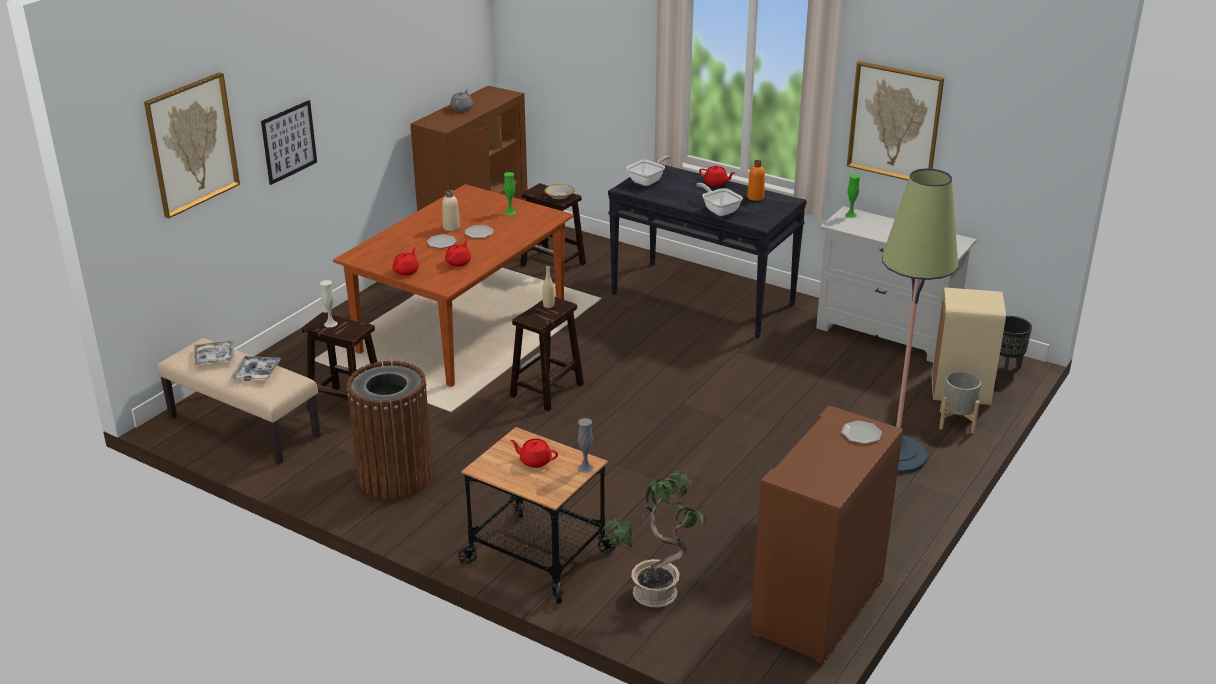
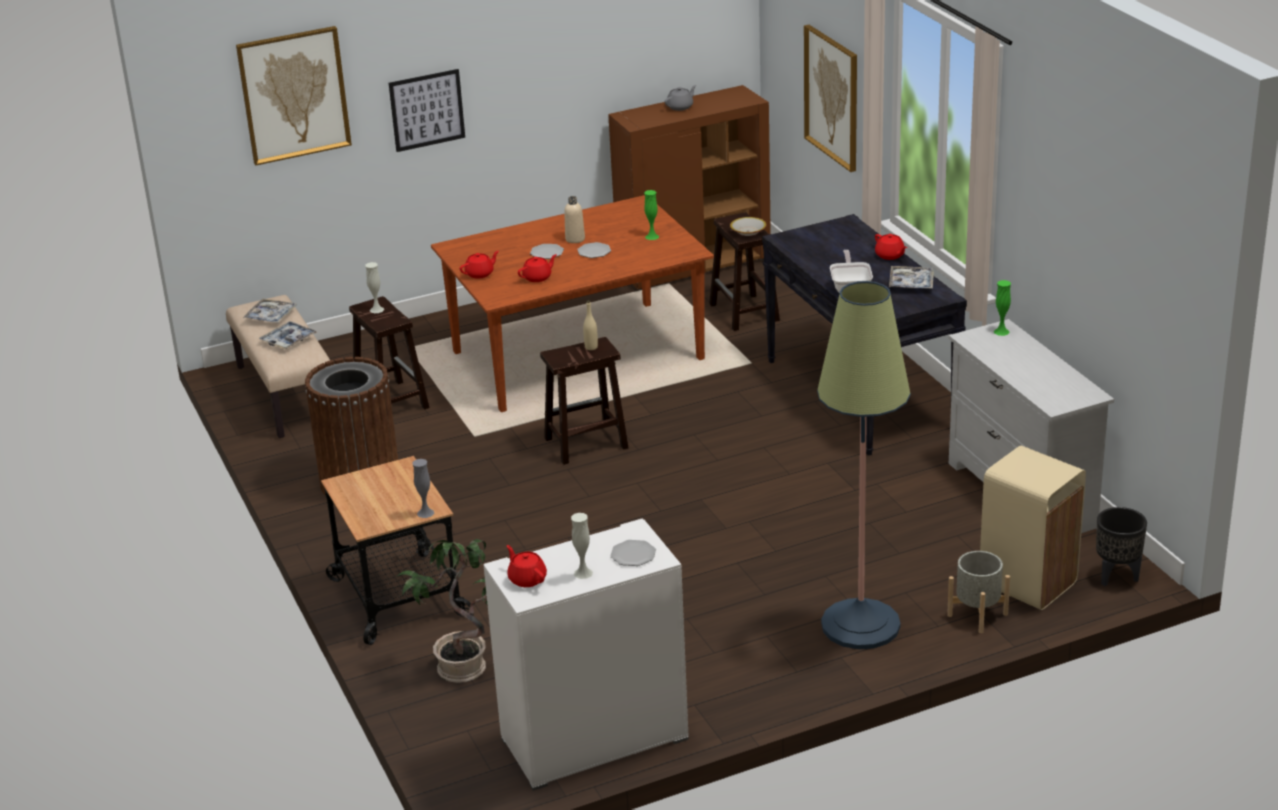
camera: 35 degrees right, 0 degrees up
red teapot [510,439,558,468] -> red teapot moved to [507,545,547,587]
frying pan [627,155,671,186] -> none
orange bottle [747,160,765,201] -> tray [889,266,934,289]
brown cabinet [750,406,903,665] -> white cabinet [483,518,689,791]
picture [847,61,944,180] -> picture moved to [804,25,857,172]
none -> white vase [571,513,593,579]

